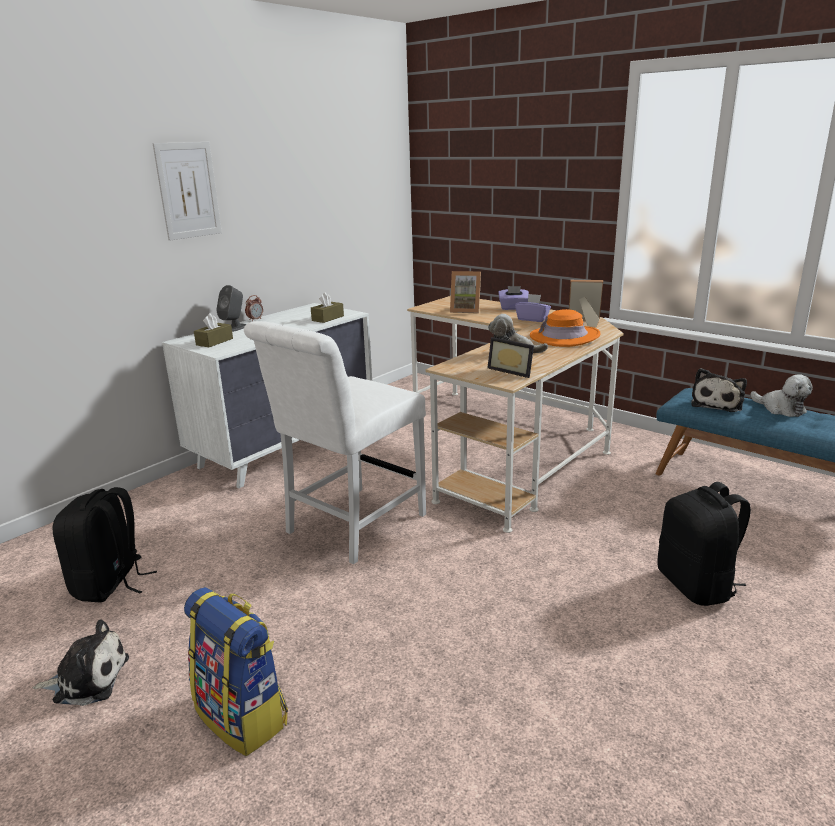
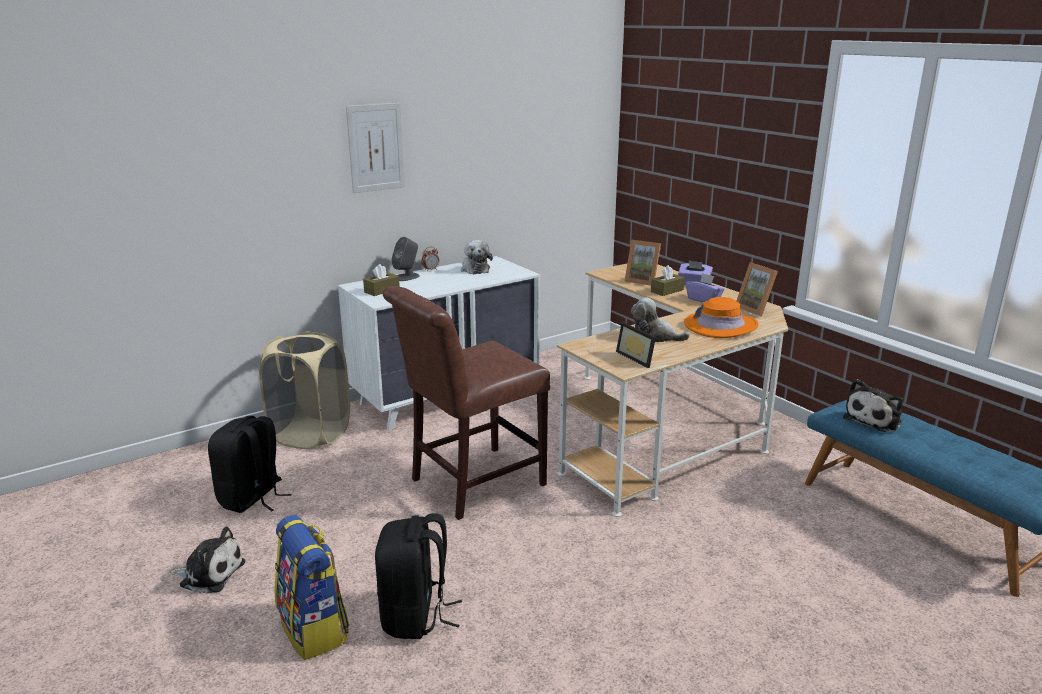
camera: 15 degrees right, 0 degrees up
white chair [244,321,426,564] -> brown chair [383,286,550,520]
brown tissue box [311,292,344,323] -> brown tissue box moved to [651,265,685,296]
picture frame [569,280,603,327] -> picture frame turned 150 degrees counterclockwise [736,262,778,317]
black backpack [658,482,751,606] -> black backpack moved to [375,513,462,639]
plush toy [751,374,813,417] -> plush toy moved to [461,240,493,274]
none -> beige laundry basket [259,331,350,449]

